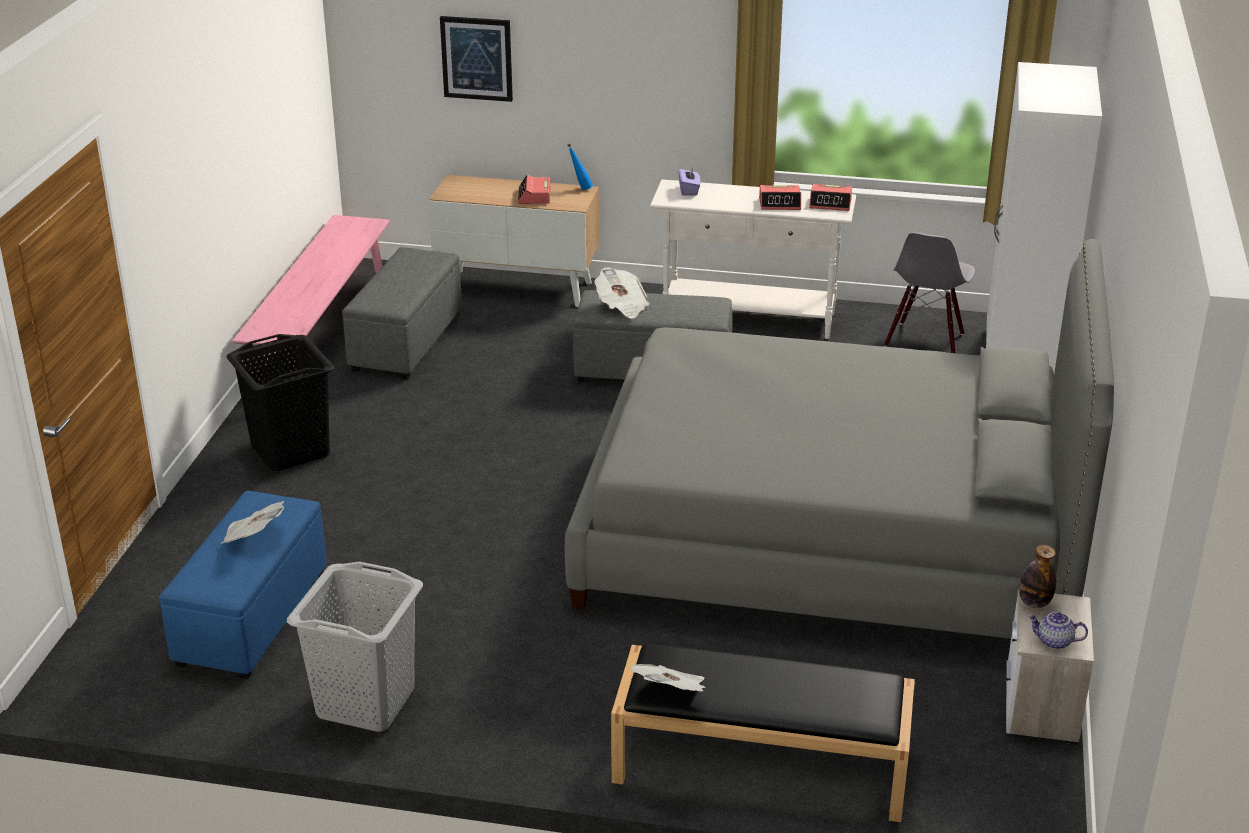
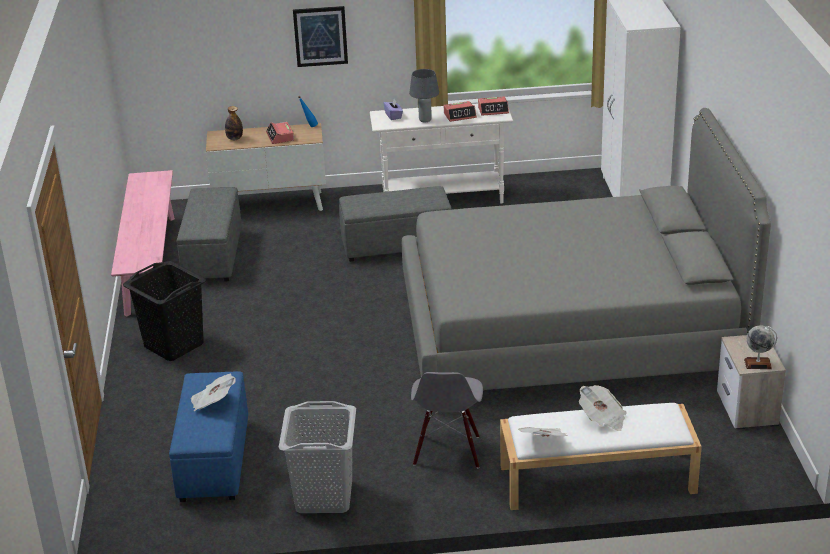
camera: 15 degrees left, 0 degrees up
picture [440,16,513,102] -> picture moved to [293,6,348,67]
newspaper [594,267,650,319] -> newspaper moved to [579,385,626,431]
black bench [611,644,915,822] -> white bench [500,403,702,510]
grey chair [884,232,976,353] -> grey chair moved to [411,372,483,468]
bottle [1019,545,1056,608] -> bottle moved to [225,106,243,140]
teapot [1027,612,1088,649] -> globe [744,325,777,369]
none -> grey table lamp [409,69,439,123]

